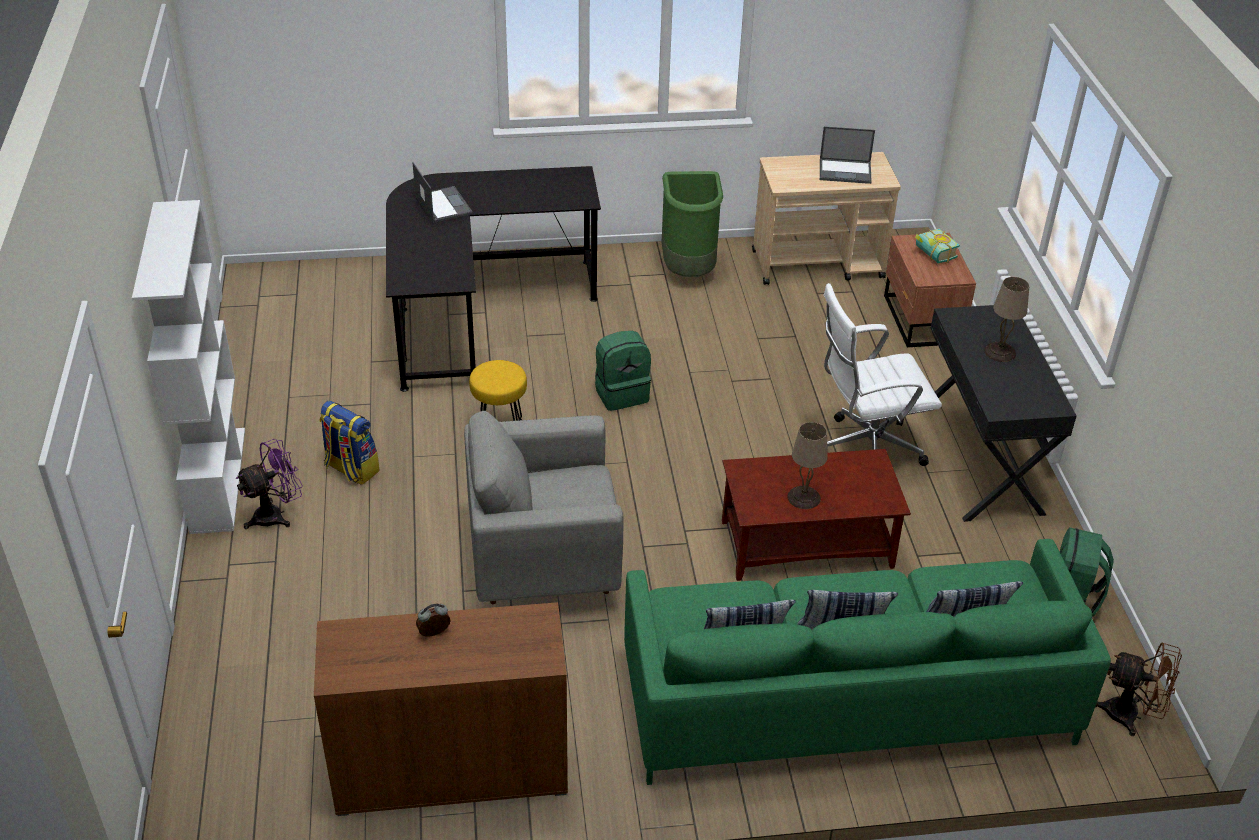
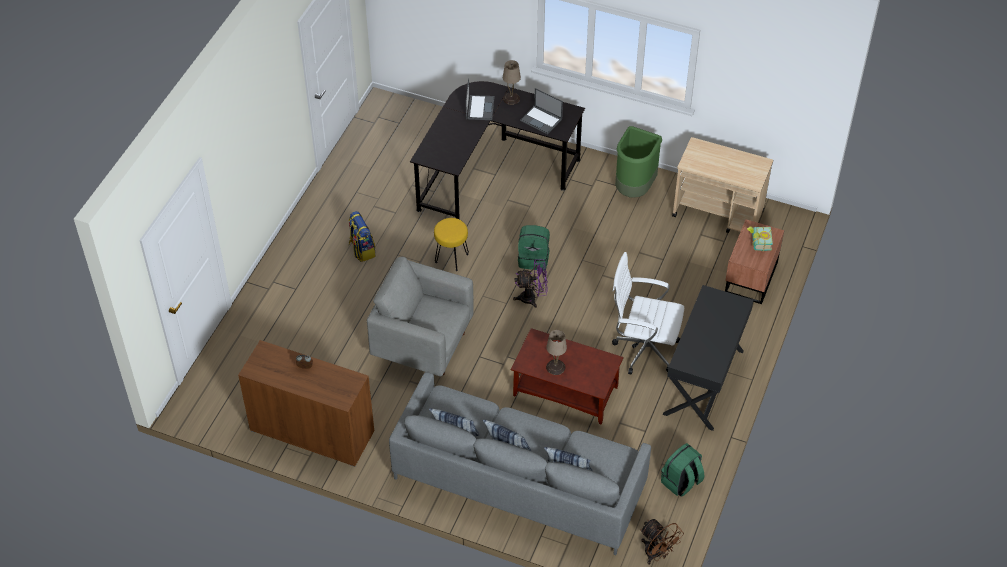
camera: 30 degrees right, 10 degrees up
white bookcase [132,200,245,534] -> none
purple fan [235,439,303,529] -> purple fan moved to [513,259,548,308]
green sofa [624,539,1111,785] -> grey sofa [389,372,651,555]
laptop [820,126,875,184] -> laptop moved to [520,88,563,134]
beige table lamp [984,277,1029,362] -> beige table lamp moved to [503,60,521,105]

